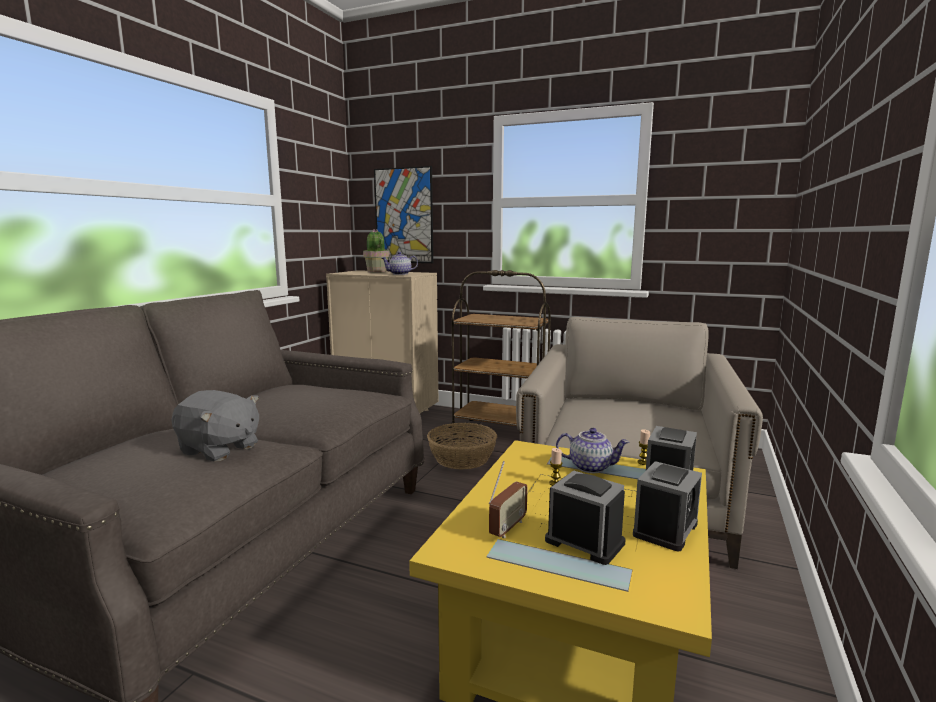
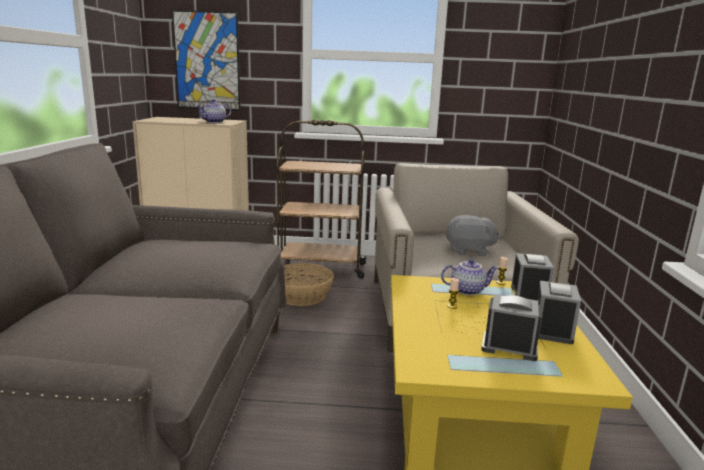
camera: 20 degrees left, 5 degrees up
grey plush toy [171,390,259,461] -> grey plush toy moved to [445,215,501,256]
potted plant [363,229,389,273] -> none
radio [489,461,528,538] -> none

